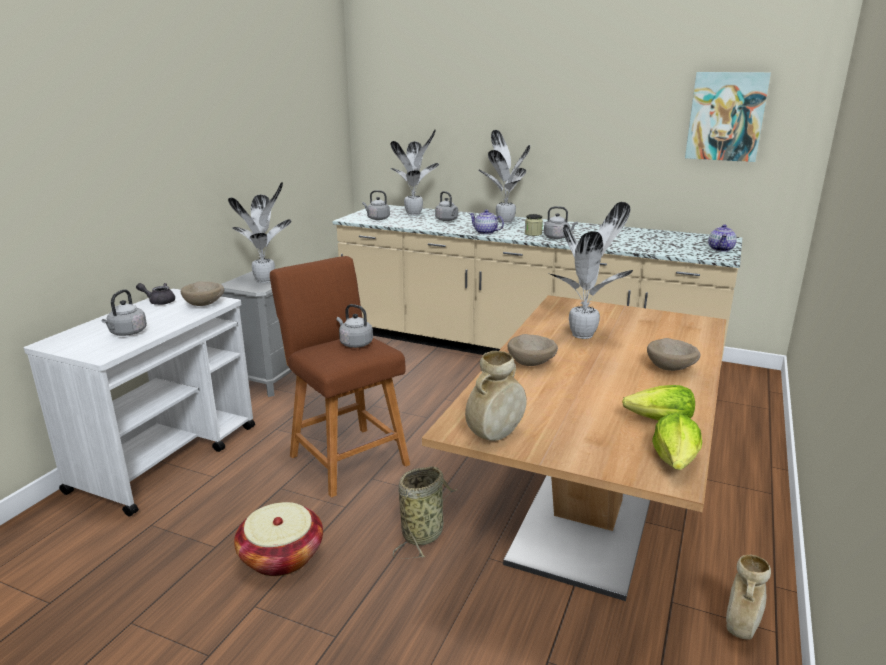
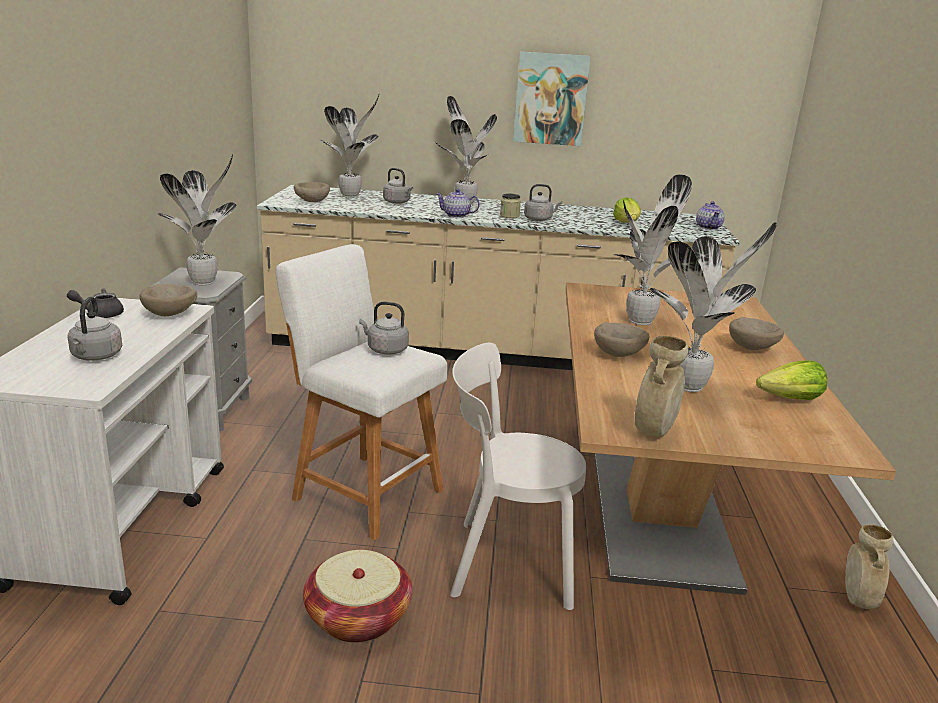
camera: 20 degrees left, 0 degrees up
brown stool [270,256,410,498] -> white stool [276,244,447,540]
grey kettle [362,190,390,220] -> beige bowl [294,182,330,202]
basket [393,466,458,559] -> white chair [450,342,586,610]
lettuce [652,413,702,470] -> lettuce moved to [613,197,641,223]
picture [685,72,771,162] -> picture moved to [513,51,591,146]
none -> potted plant [650,222,777,392]

